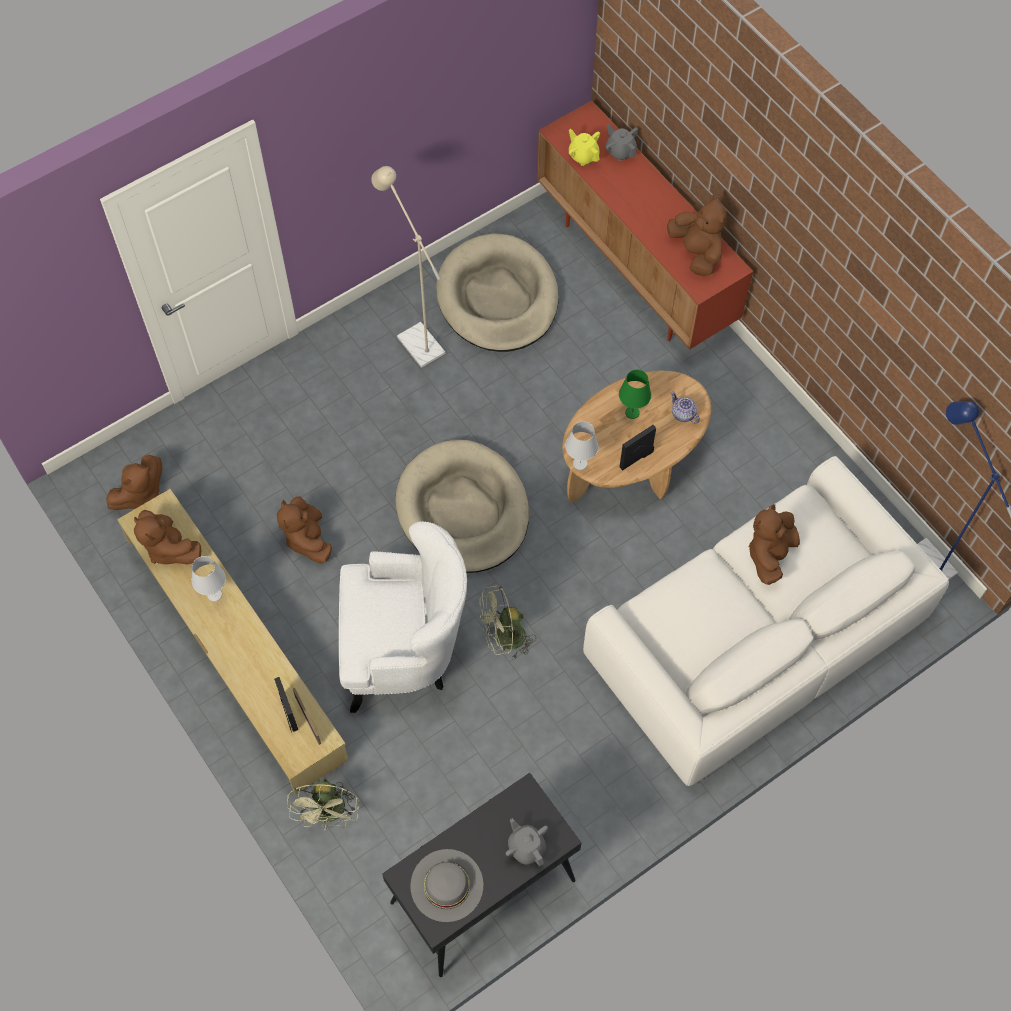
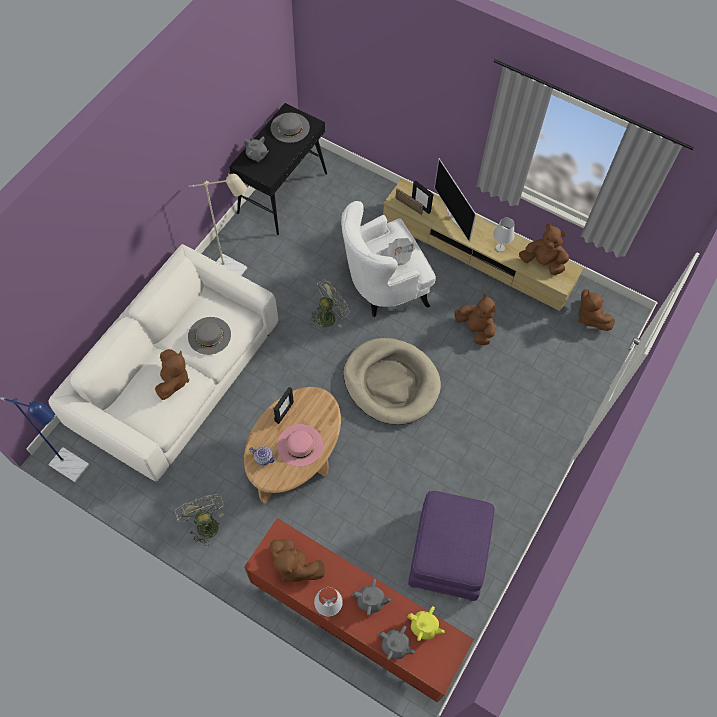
camera: 155 degrees right, 0 degrees up
brown plush toy [106,454,162,510] -> brown plush toy turned 45 degrees counterclockwise [578,289,615,331]
green fan [287,778,360,830] -> green fan moved to [175,494,225,546]
beige floor lamp [371,166,445,368] -> beige floor lamp moved to [188,173,247,276]
beige dog bed [436,234,559,352] -> purple ottoman [408,491,494,601]
white table lamp [565,422,598,470] -> white table lamp moved to [314,587,343,616]
green table lamp [619,370,651,419] -> pink hat [277,424,323,467]
none -> grey hat [188,317,231,355]
none -> grey teapot [352,579,391,616]
none -> newspaper [378,238,415,266]
none -> television [434,158,476,242]

